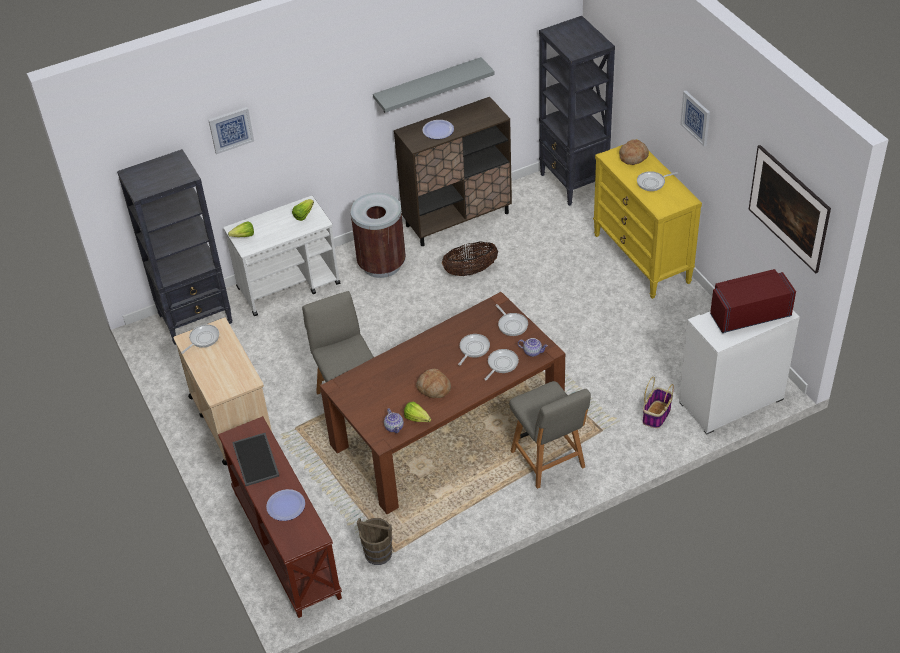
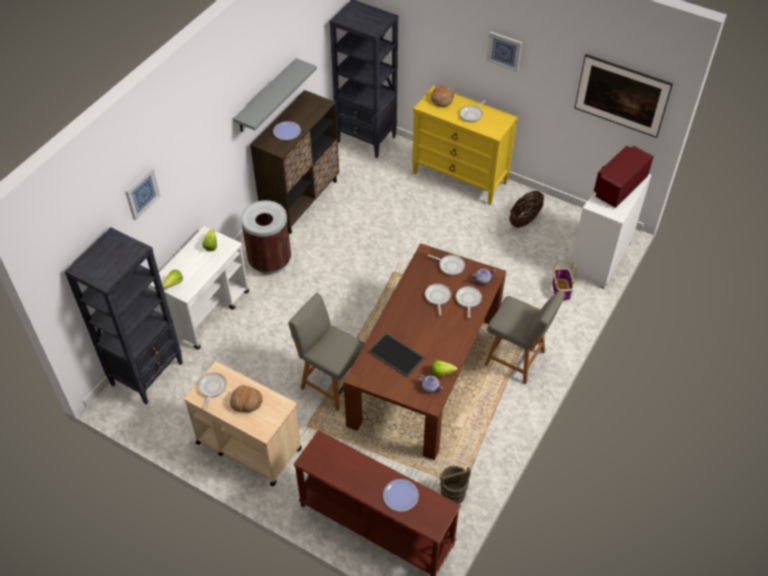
camera: 35 degrees left, 5 degrees up
tray [232,433,279,486] -> tray moved to [368,333,425,377]
bread [416,369,451,398] -> bread moved to [230,385,263,412]
basket [442,241,498,276] -> basket moved to [509,191,544,228]

